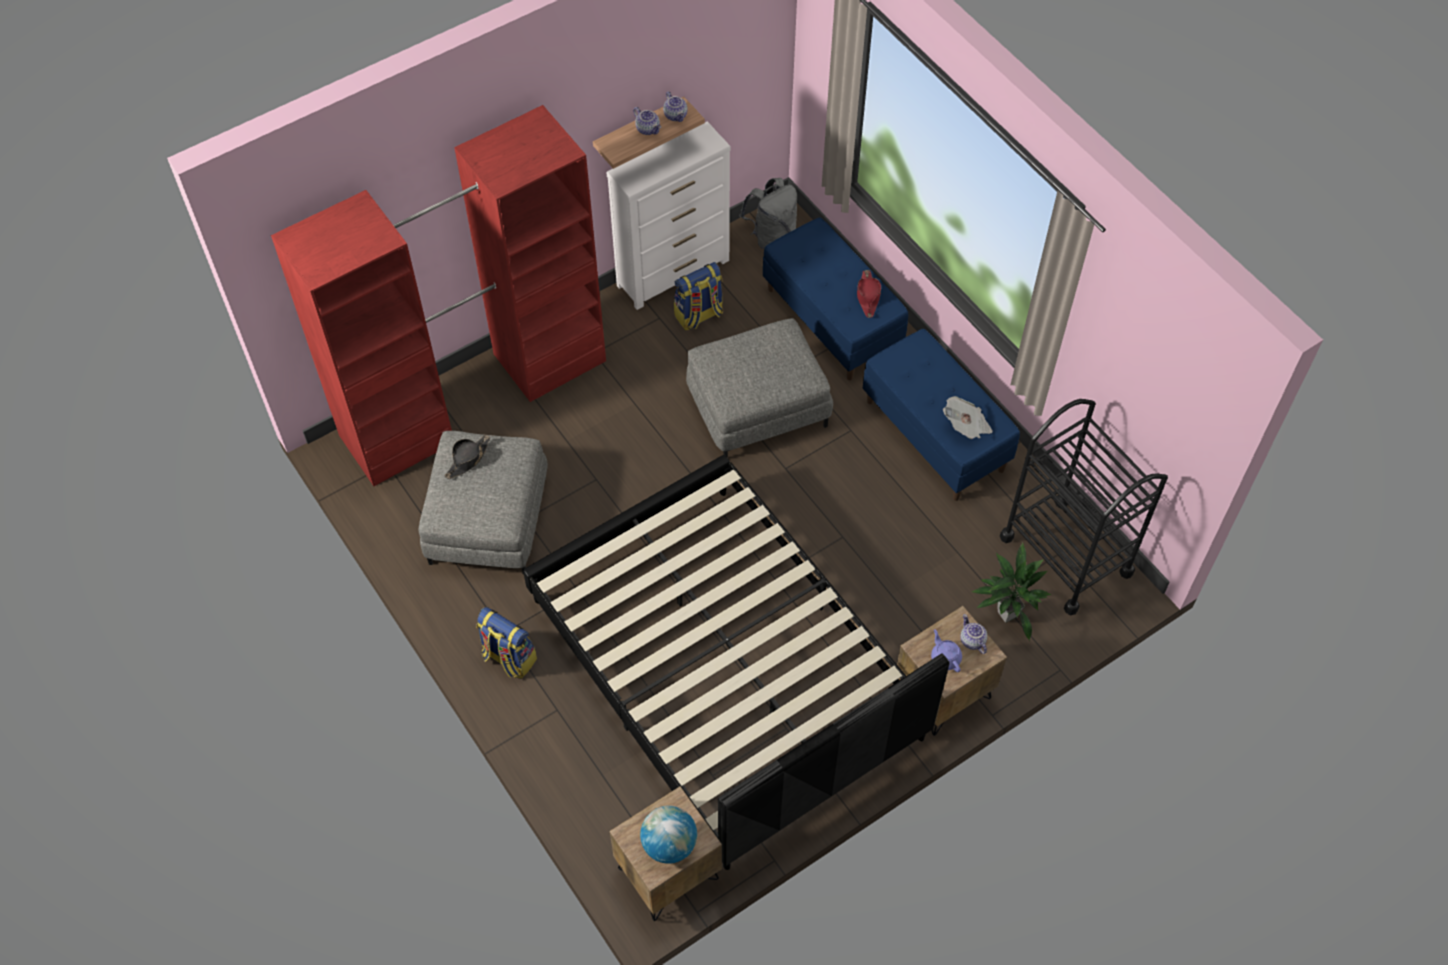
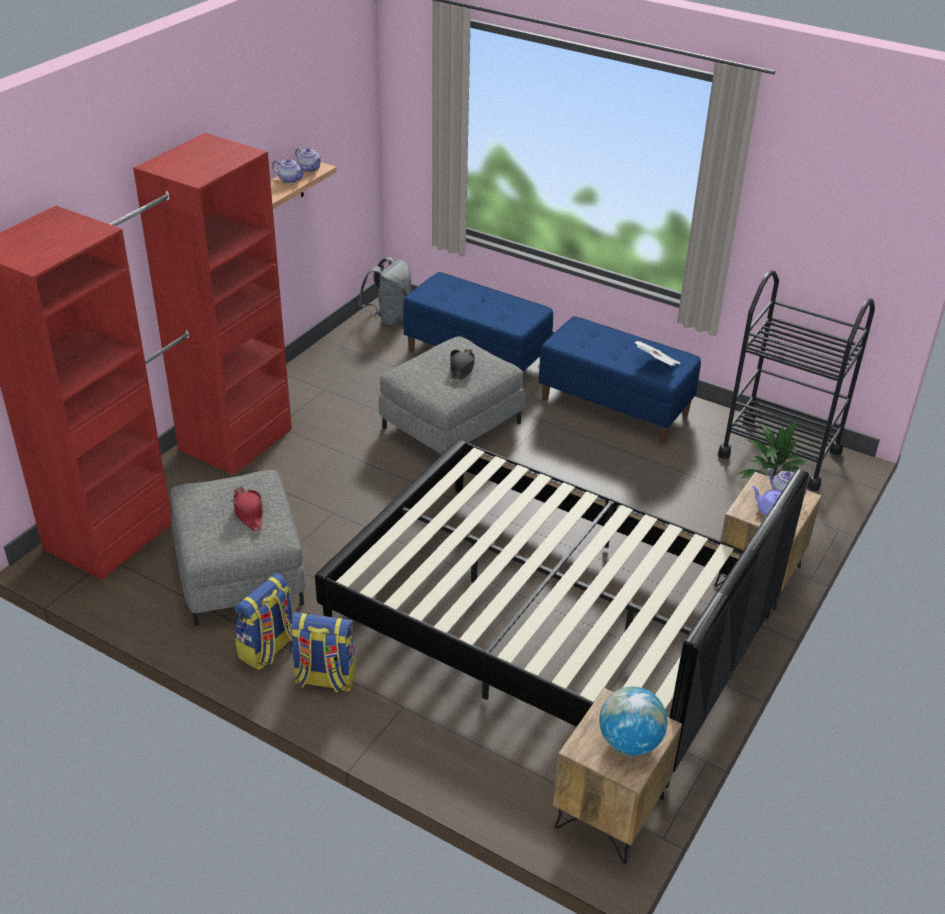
camera: 25 degrees left, 20 degrees down
black hat [444,434,490,479] -> black hat moved to [450,349,475,383]
white dresser [607,121,731,310] -> none
backpack [674,262,723,331] -> backpack moved to [234,573,293,670]
red hat [857,270,881,318] -> red hat moved to [233,487,263,532]

